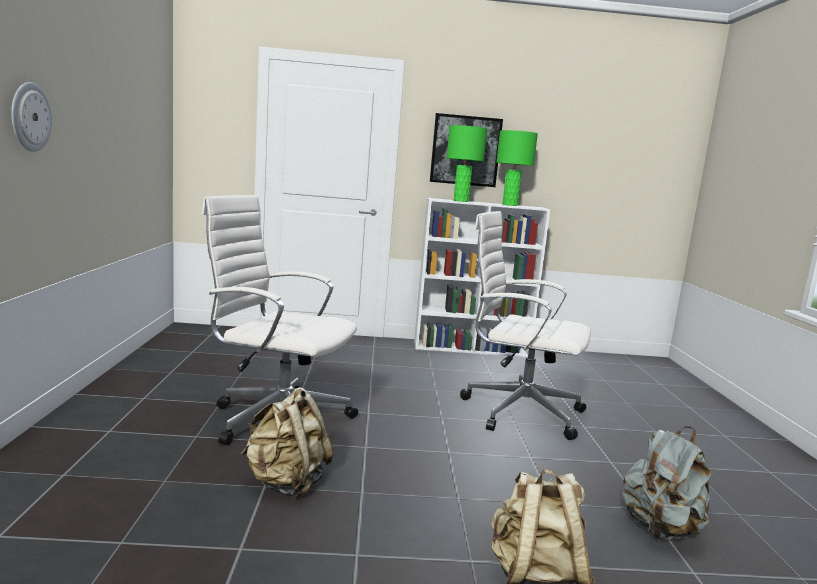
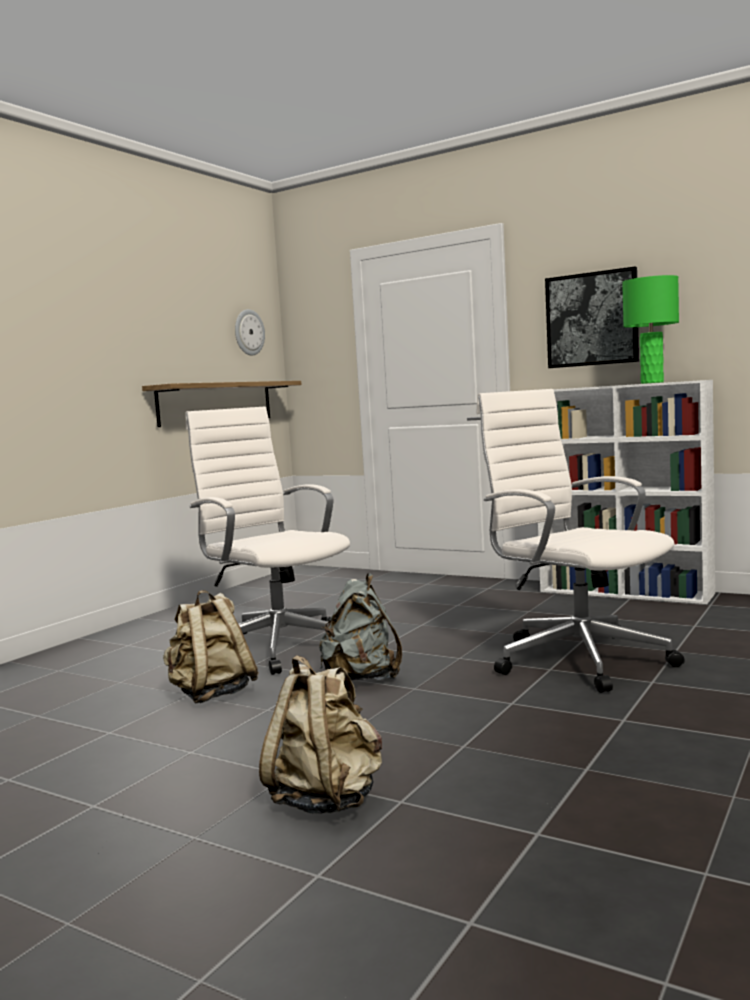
camera: 35 degrees right, 5 degrees down
wall clock [11,82,52,152] -> wall clock moved to [235,309,265,355]
green table lamp [447,125,487,202] -> none
grey backpack [622,426,711,540] -> grey backpack moved to [319,573,402,680]
none -> shelf [142,381,301,427]

